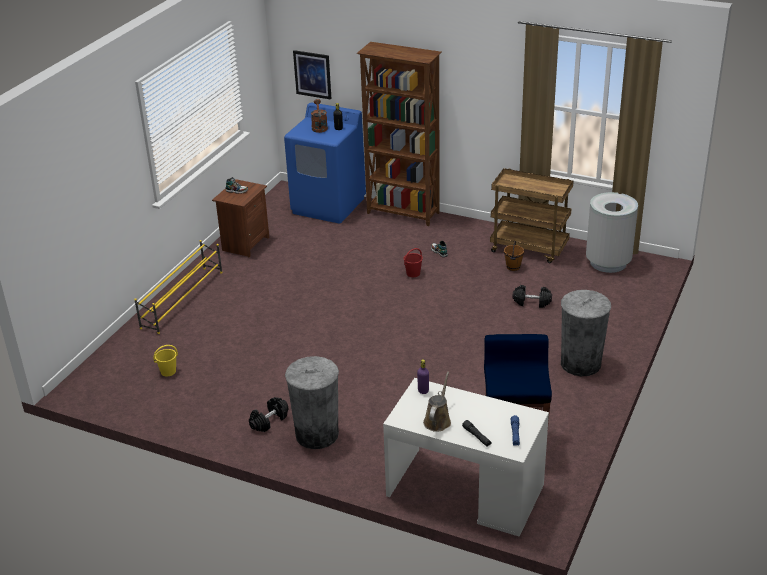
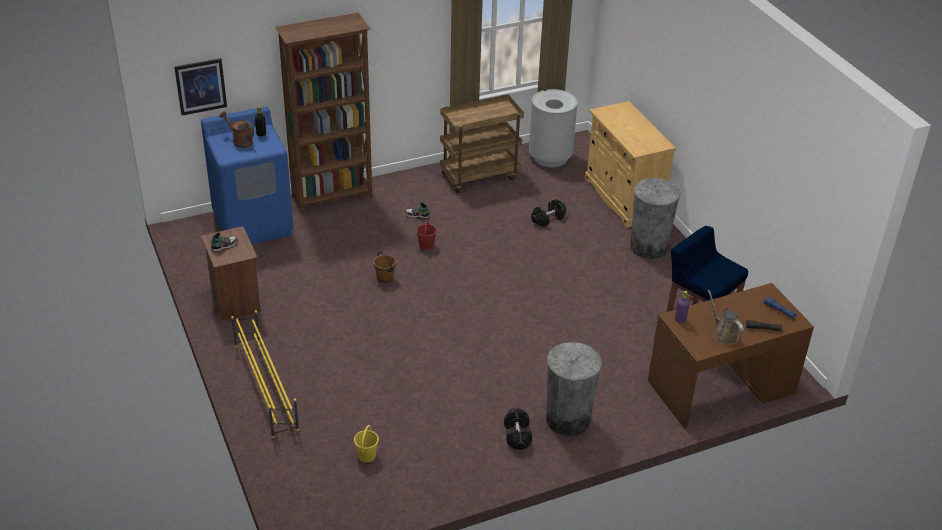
camera: 50 degrees left, 5 degrees up
white desk [383,378,549,537] -> brown desk [648,283,814,428]
brown bucket [504,241,524,271] -> brown bucket moved to [373,252,396,284]
none -> beige cabinet [585,101,676,227]

